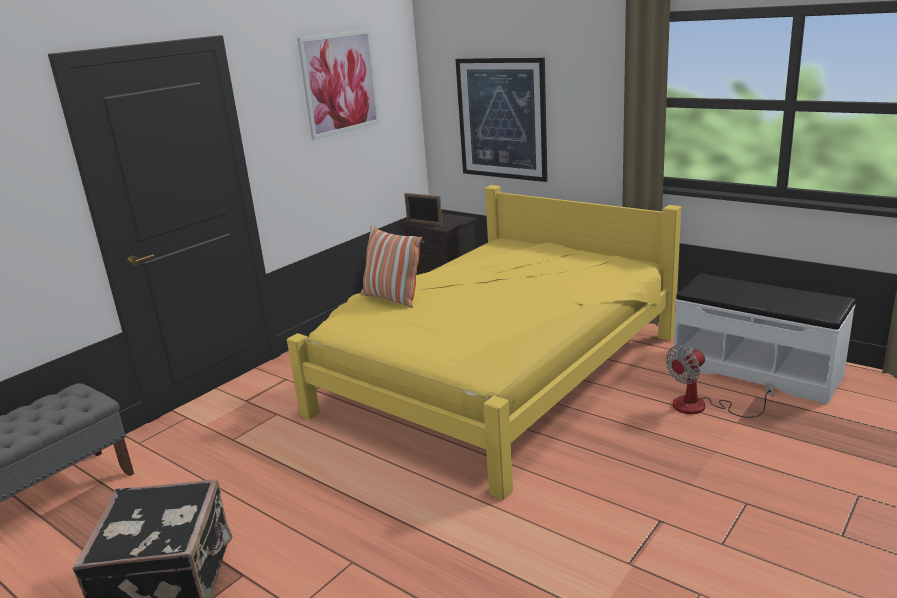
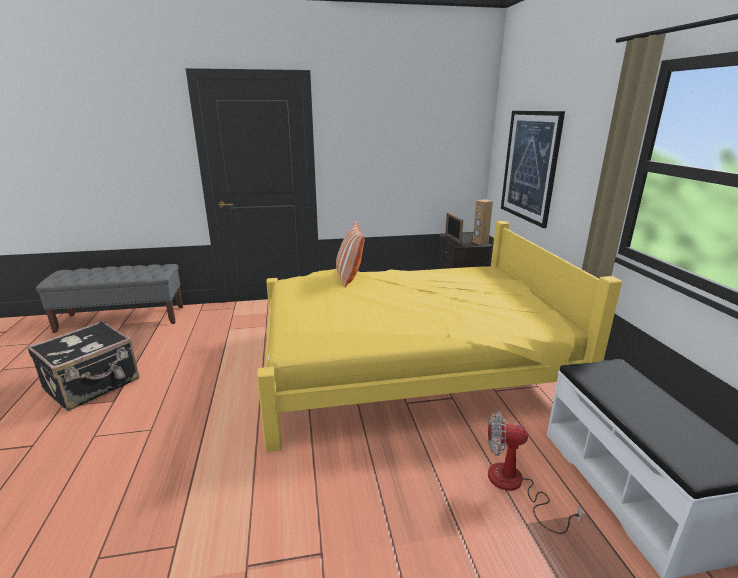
camera: 40 degrees right, 0 degrees up
picture [297,29,380,140] -> none
none -> brown speaker [473,199,493,245]

